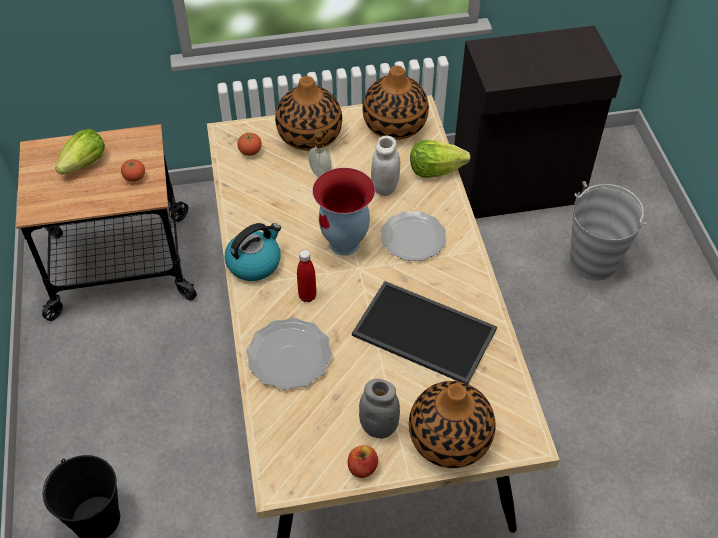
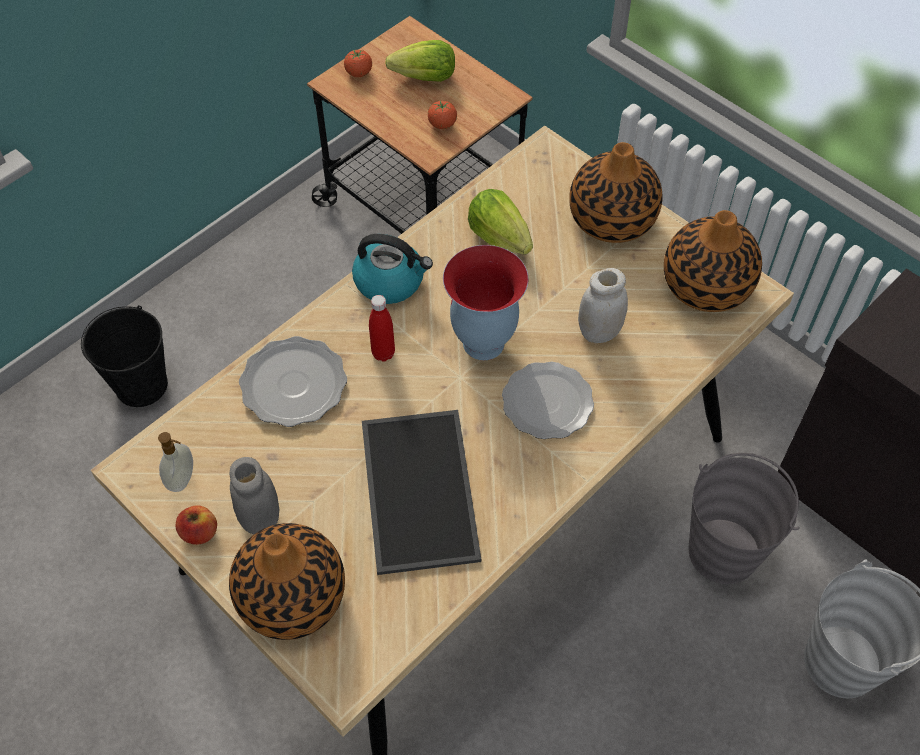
camera: 55 degrees right, 5 degrees up
tomato [237,133,262,156] -> tomato moved to [344,50,372,77]
soap dispenser [308,132,332,177] -> soap dispenser moved to [158,432,193,492]
lettuce [410,140,471,178] -> lettuce moved to [468,189,533,255]
none -> grey bucket [689,453,800,584]

